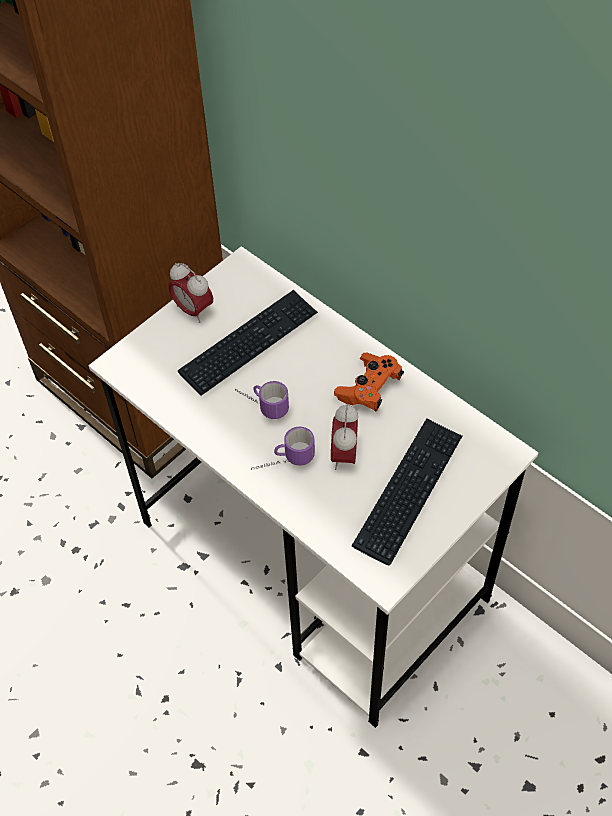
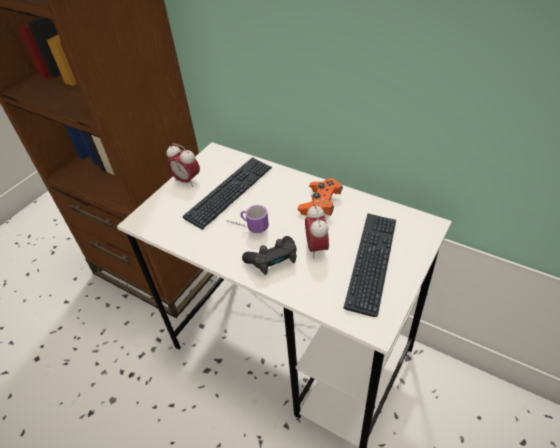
camera: 10 degrees left, 10 degrees down
mug [251,427,315,470] -> black game controller [242,236,296,275]

